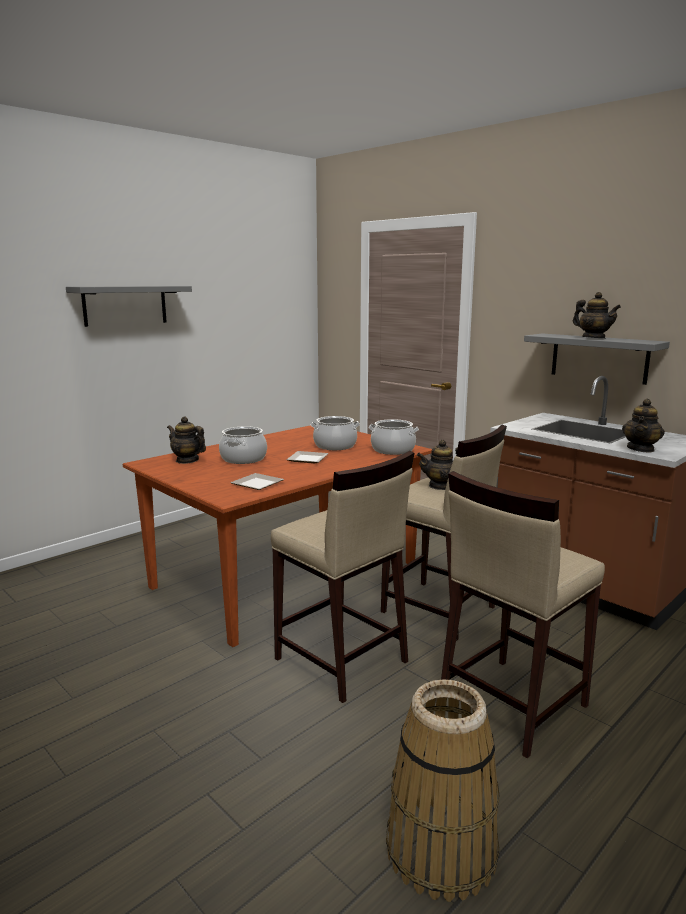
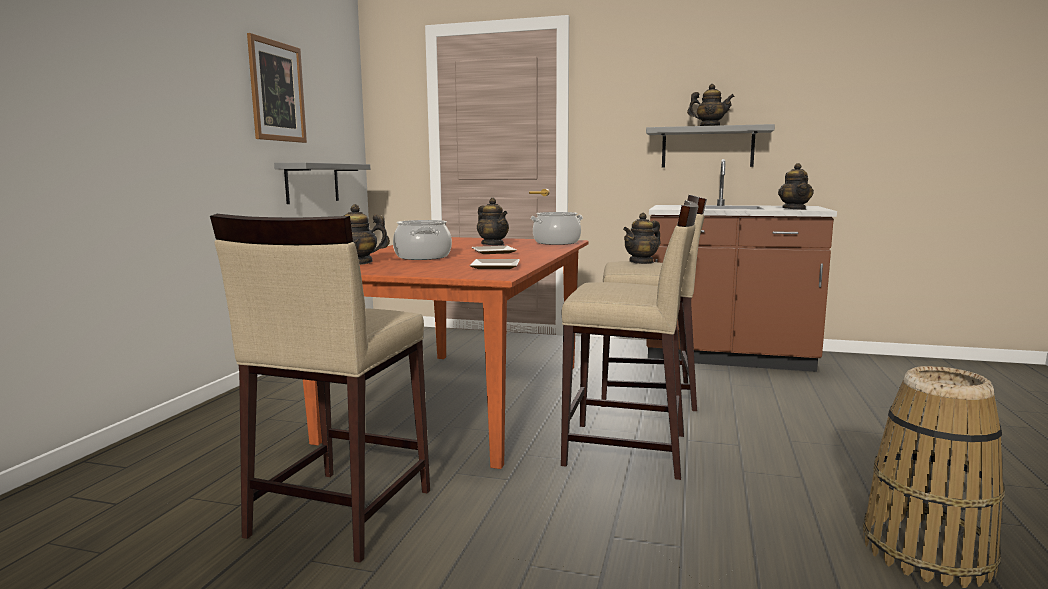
camera: 30 degrees left, 5 degrees down
grey shelf [66,286,192,327] -> grey shelf moved to [274,162,370,204]
cooking pot [311,416,360,450] -> teapot [477,198,509,245]
beige stool [441,471,605,758] -> beige stool moved to [210,214,430,563]
none -> picture [247,33,307,143]

